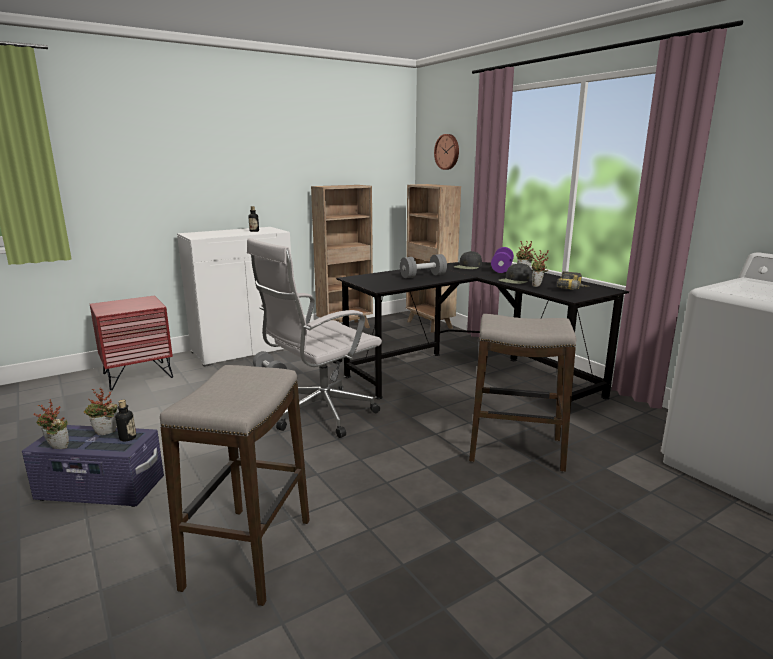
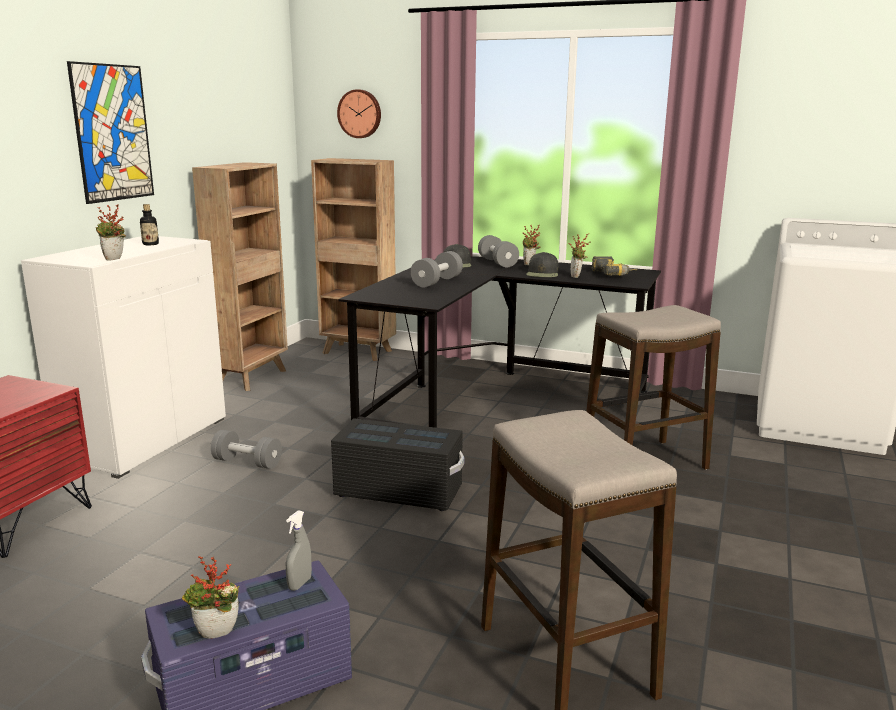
camera: 35 degrees left, 0 degrees up
potted plant [84,388,118,435] -> potted plant moved to [96,204,126,261]
bottle [116,400,136,441] -> grey spray bottle [286,510,312,591]
white office chair [247,238,382,438] -> black storage box [331,418,465,511]
purple dumbbell [491,247,514,273] -> grey dumbbell [478,235,519,267]
none -> picture [67,61,154,204]

